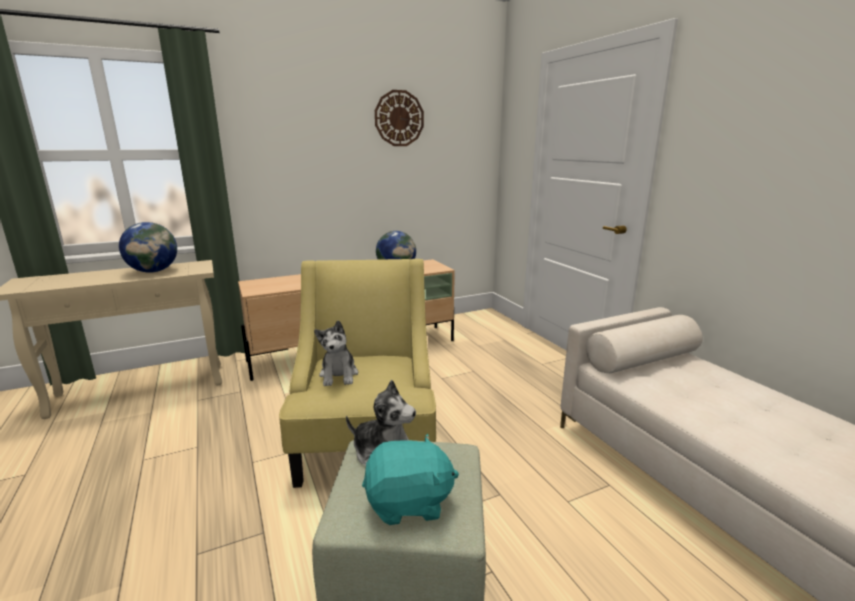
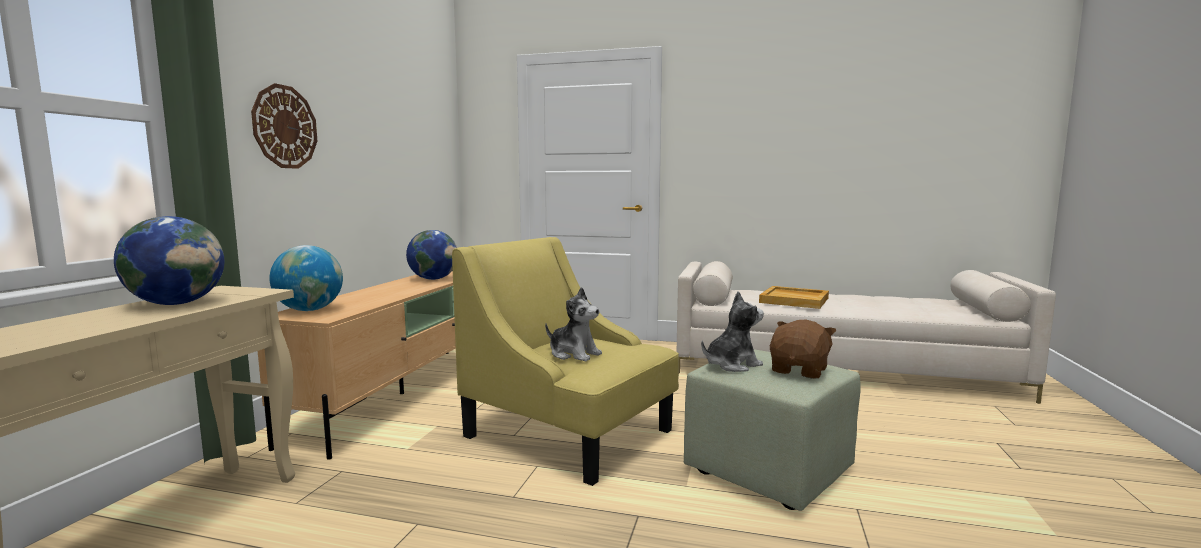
camera: 50 degrees left, 10 degrees down
turquoise plush toy [362,434,459,525] -> brown plush toy [770,320,837,379]
wall clock [375,90,424,146] -> wall clock moved to [251,83,317,169]
none -> globe [269,245,343,311]
none -> beige tray [759,286,829,309]

